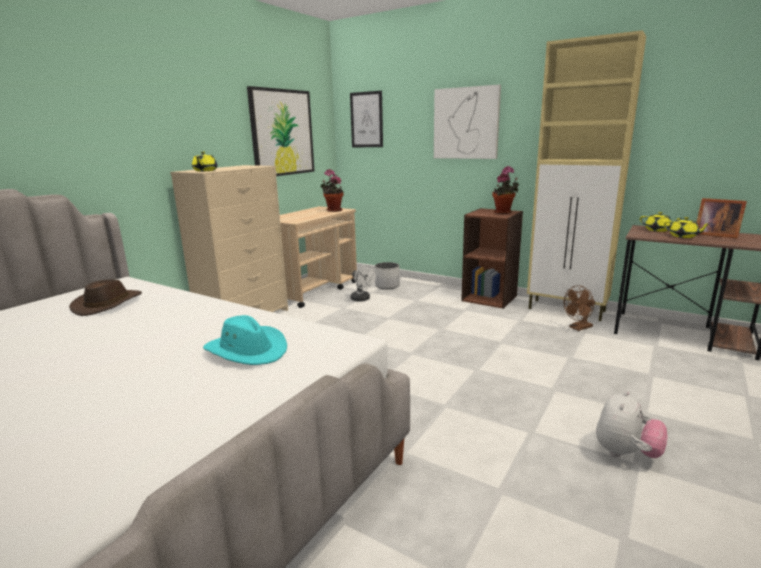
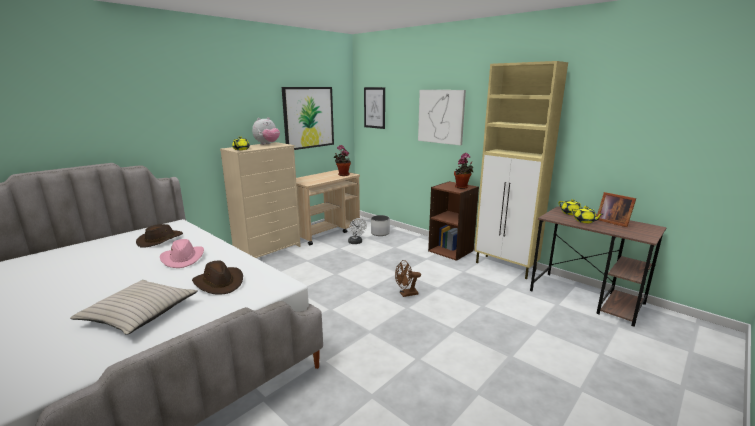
camera: 10 degrees right, 0 degrees up
turquoise hat [203,315,287,365] -> brown hat [192,261,243,295]
brown fan [564,285,595,331] -> brown fan moved to [395,260,421,297]
plush toy [596,390,668,458] -> plush toy moved to [252,117,280,145]
none -> beige pillow [70,280,198,335]
none -> pink hat [160,239,204,268]

